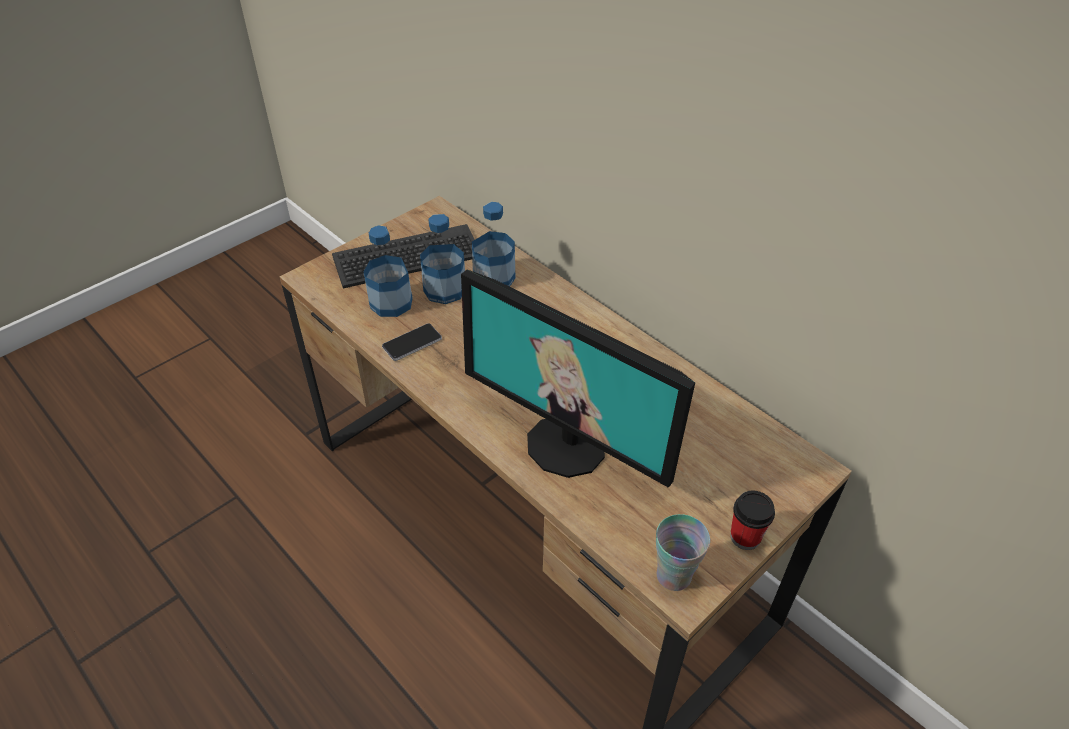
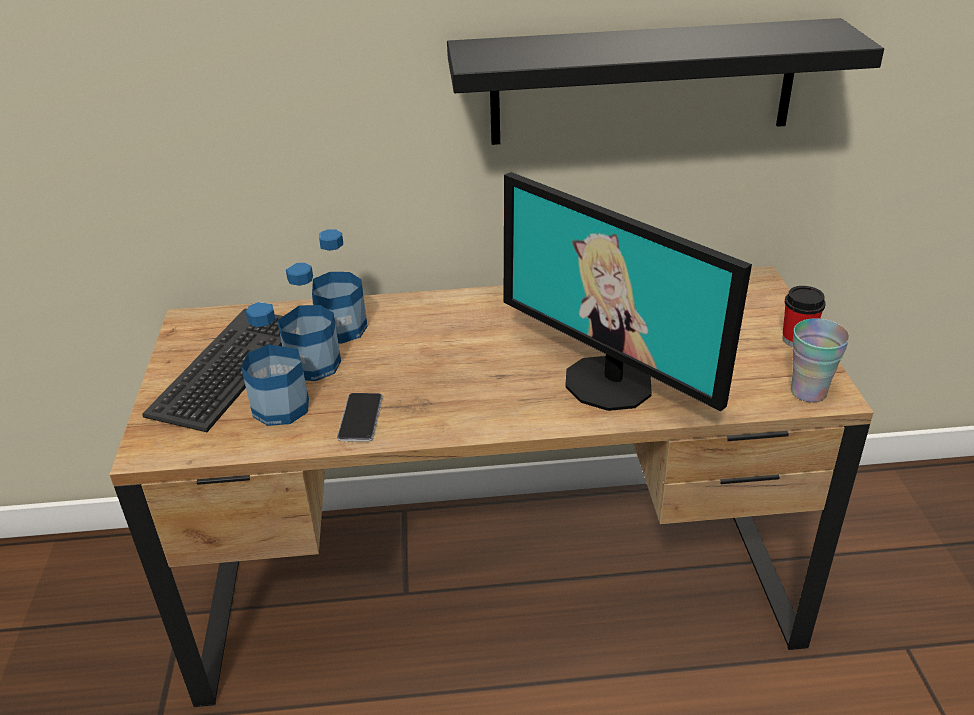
camera: 50 degrees left, 10 degrees down
monitor [461,269,695,488] -> monitor turned 60 degrees clockwise [504,172,752,411]
none -> black shelf [447,18,884,145]

